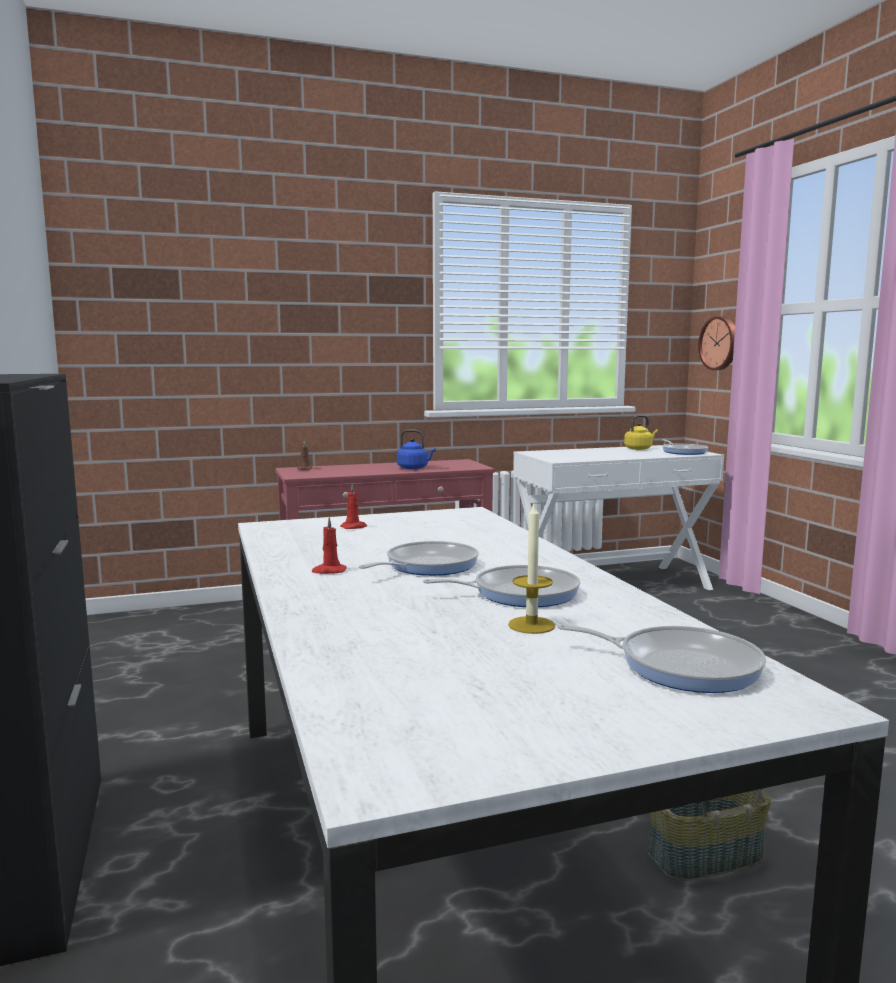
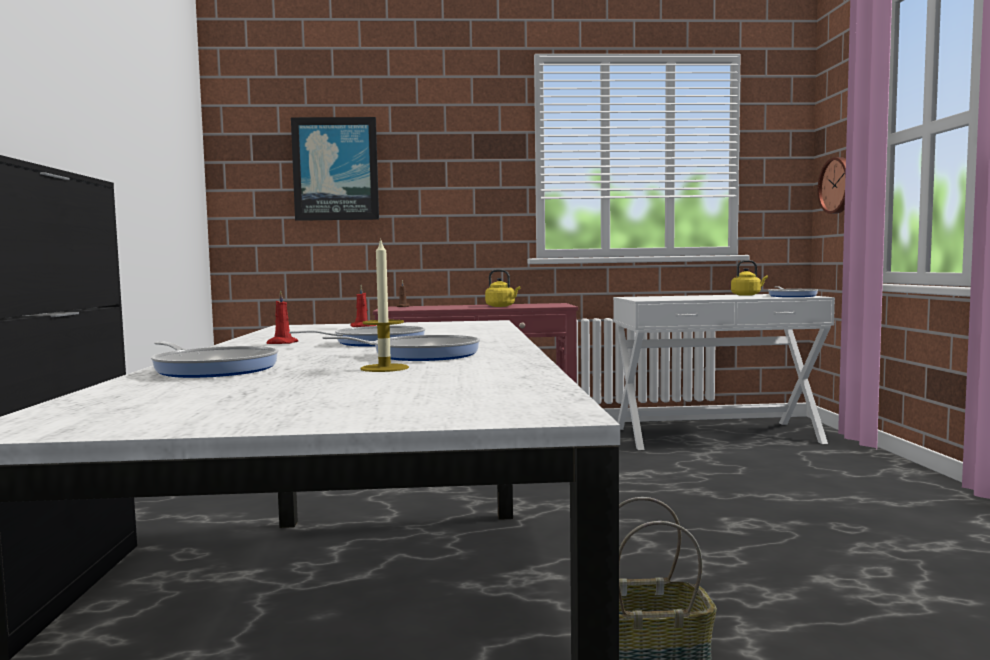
camera: 15 degrees right, 5 degrees down
blue kettle [397,430,436,469] -> yellow kettle [485,269,521,307]
frying pan [557,624,766,693] -> frying pan moved to [151,342,279,378]
none -> picture [291,117,379,221]

